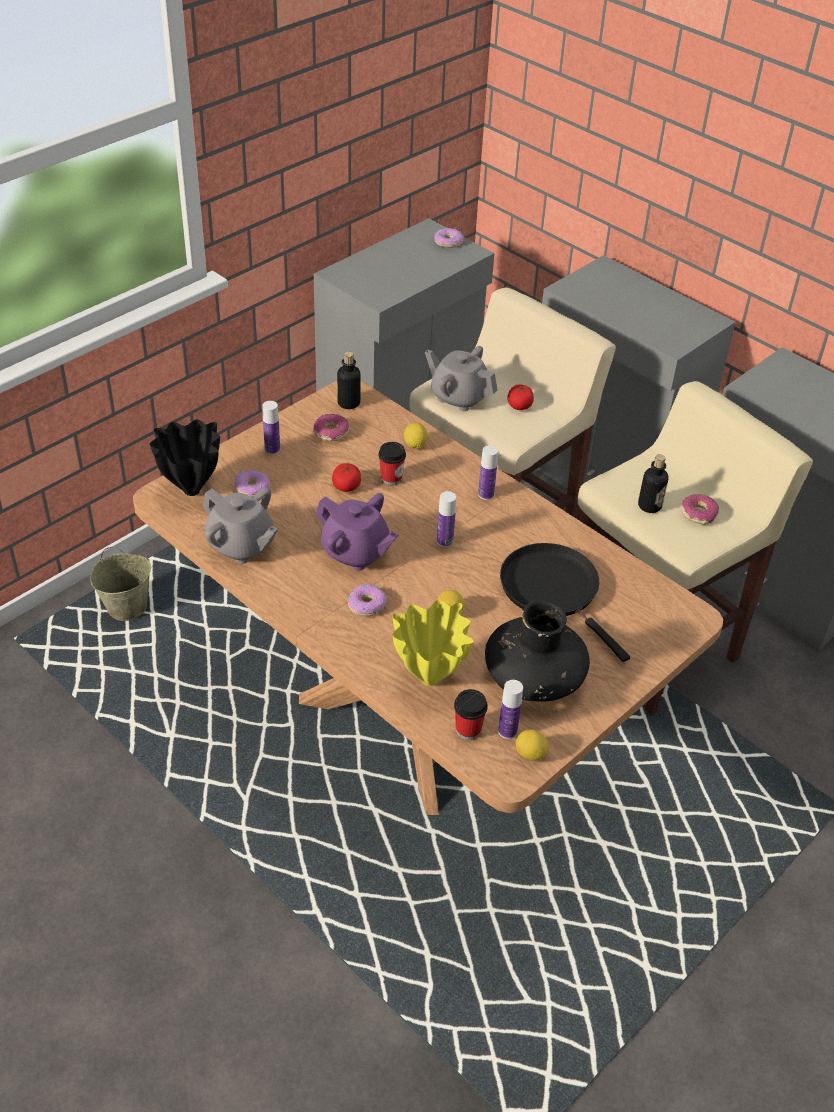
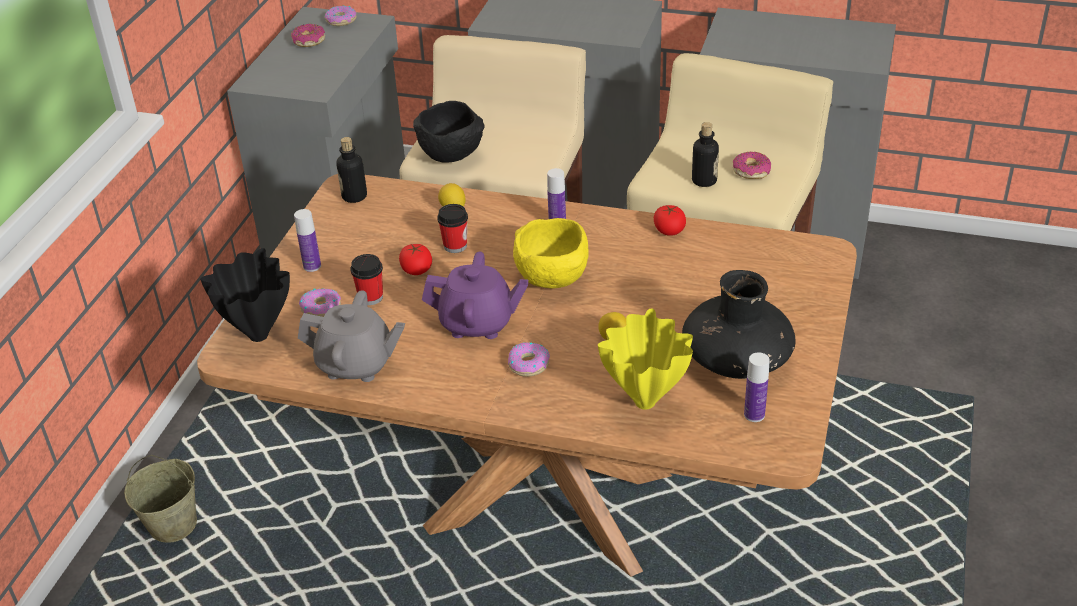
camera: 25 degrees left, 5 degrees down
donut [313,414,349,441] -> donut moved to [291,24,325,47]
grey teapot [425,346,497,411] -> black bowl [413,101,485,163]
bottle [437,491,456,547] -> yellow bowl [513,218,589,289]
cup [454,689,488,740] -> cup moved to [350,254,383,305]
black frying pan [500,543,630,662] -> none
tomato [507,384,534,410] -> tomato moved to [654,205,686,236]
lemon [516,729,549,761] -> none

